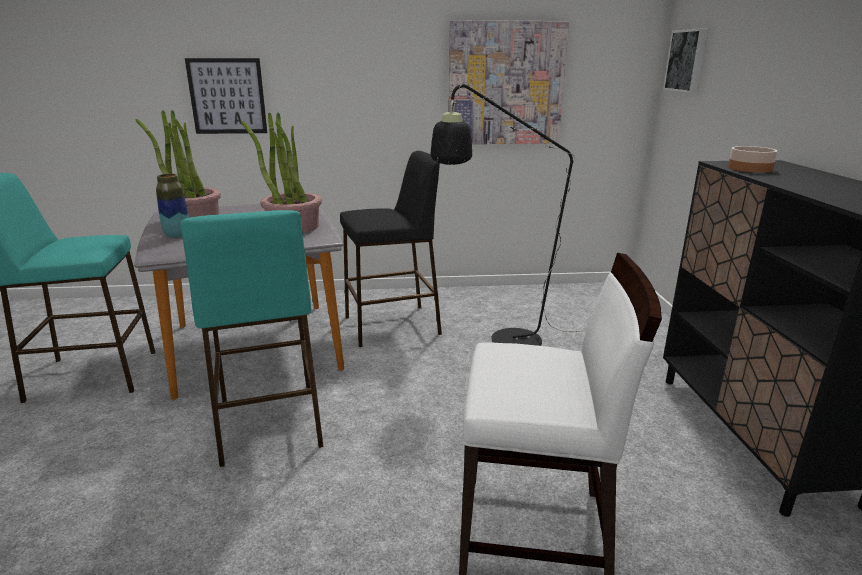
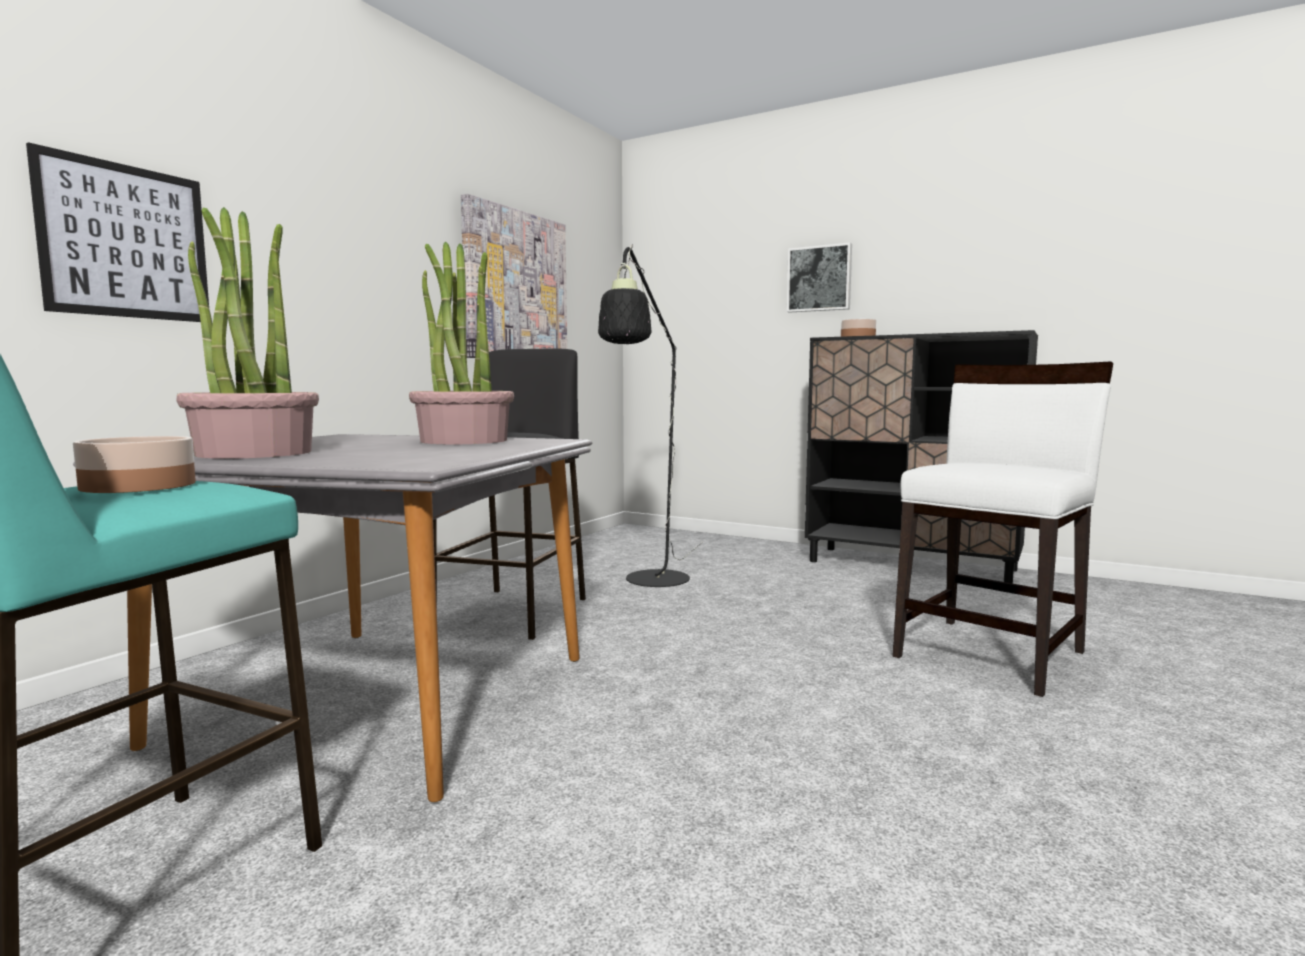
camera: 55 degrees left, 15 degrees down
vase [156,174,189,238] -> none
turquoise stool [181,210,323,467] -> none
picture [663,28,708,93] -> picture moved to [787,242,852,313]
none -> bowl [73,436,196,493]

